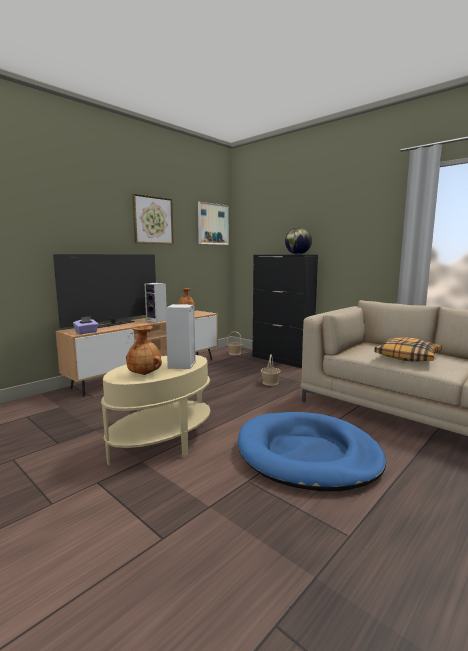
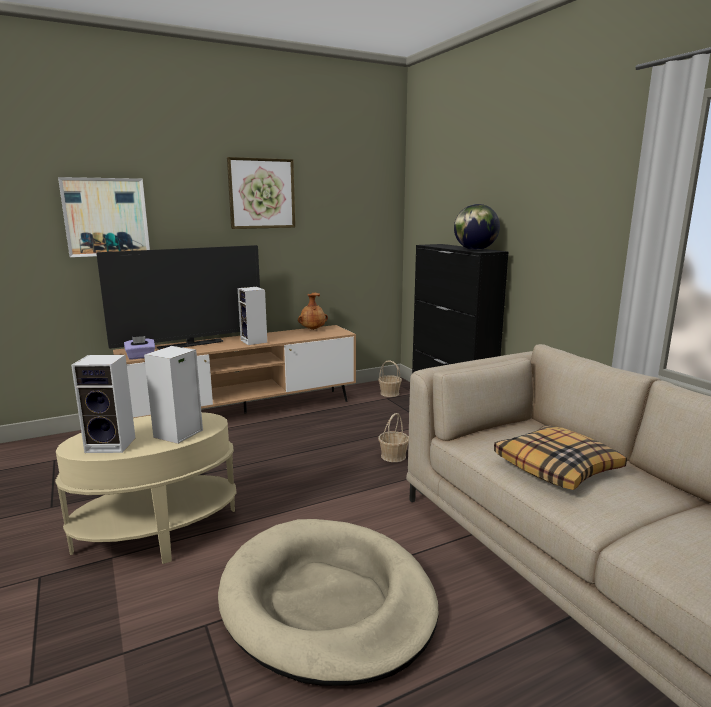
camera: 20 degrees right, 5 degrees up
brown vase [126,326,162,375] -> speaker [71,355,135,453]
picture [198,202,229,245] -> picture moved to [58,177,150,257]
blue dog bed [238,412,386,491] -> beige dog bed [218,519,439,686]

